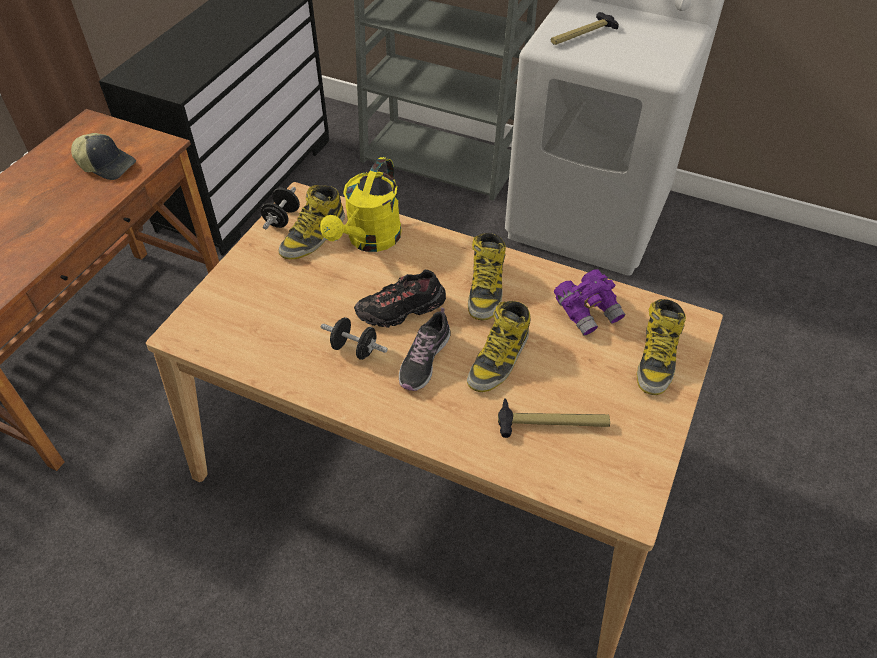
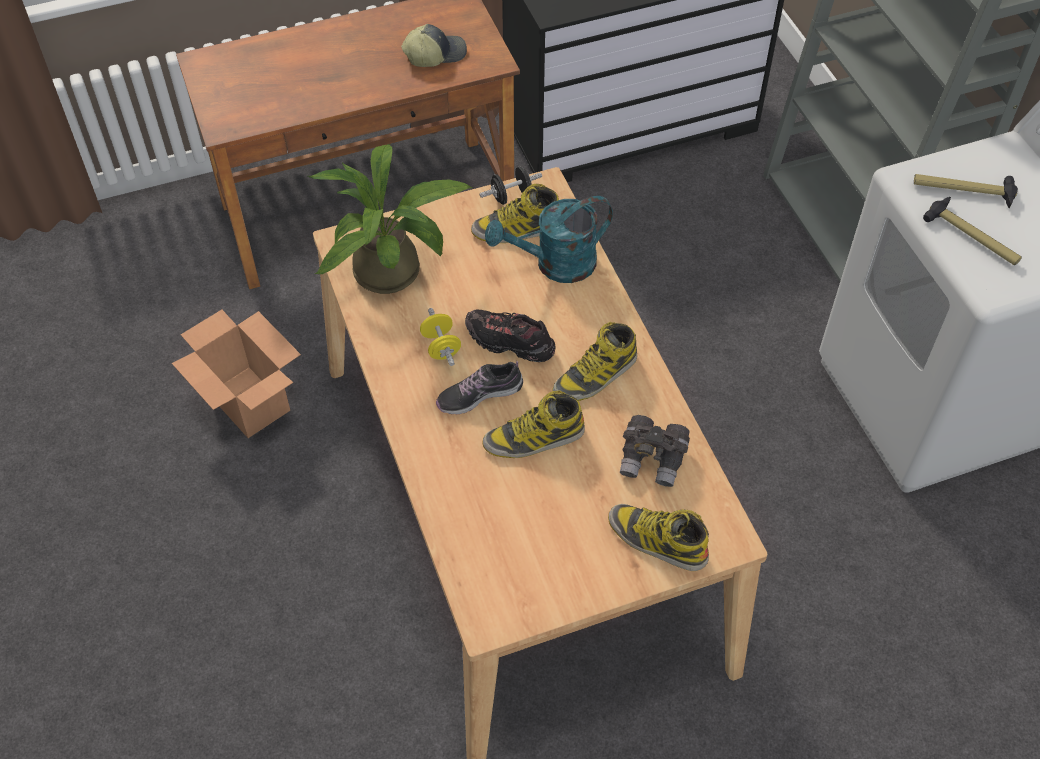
camera: 45 degrees right, 5 degrees up
cap [71,133,136,180] -> cap turned 90 degrees counterclockwise [401,24,467,67]
yellow watering can [320,157,402,252] -> turquoise watering can [485,196,613,283]
black dumbbell [321,317,388,360] -> yellow dumbbell [420,308,461,366]
hammer [498,398,610,438] -> hammer moved to [923,197,1022,265]
purple binoculars [554,269,625,336] -> grey binoculars [620,415,690,487]
boot [637,299,686,395] -> boot turned 60 degrees clockwise [608,504,709,571]
none -> cardboard box [172,310,301,438]
none -> potted plant [308,144,472,294]

